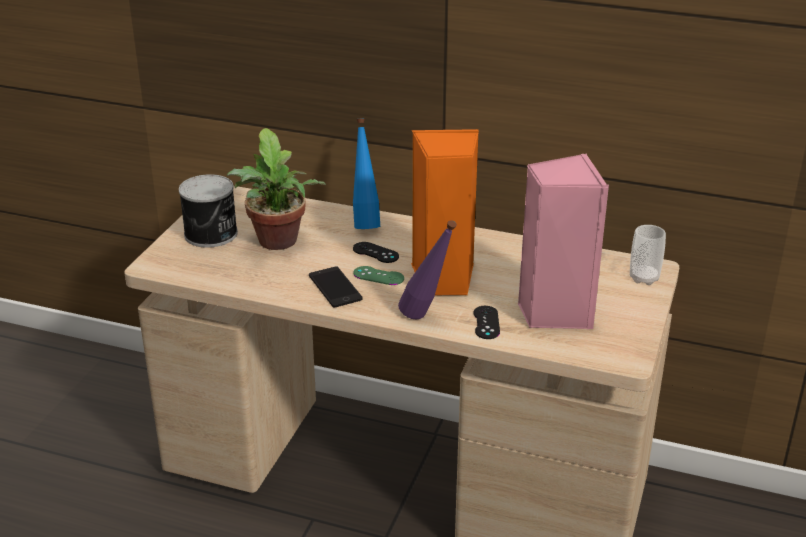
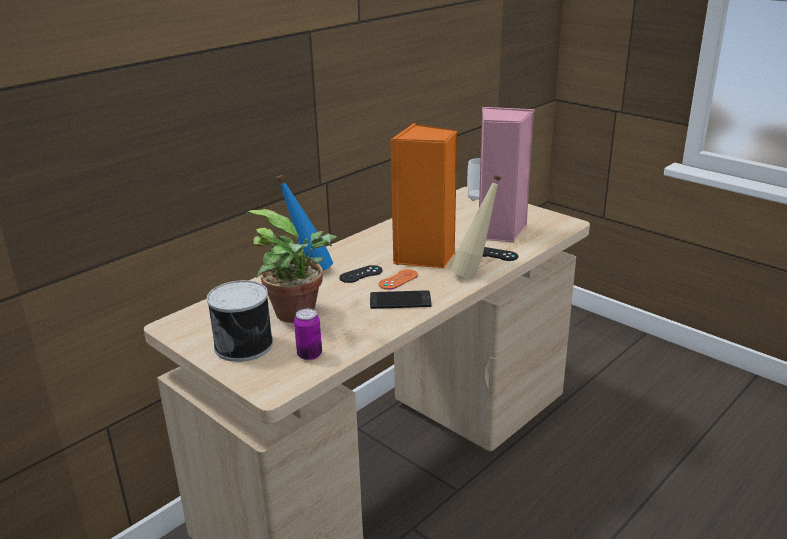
camera: 65 degrees left, 5 degrees down
green game controller [353,266,404,285] -> orange game controller [379,269,418,290]
purple bottle [398,220,457,319] -> beige bottle [451,175,501,278]
none -> can [294,309,322,360]

